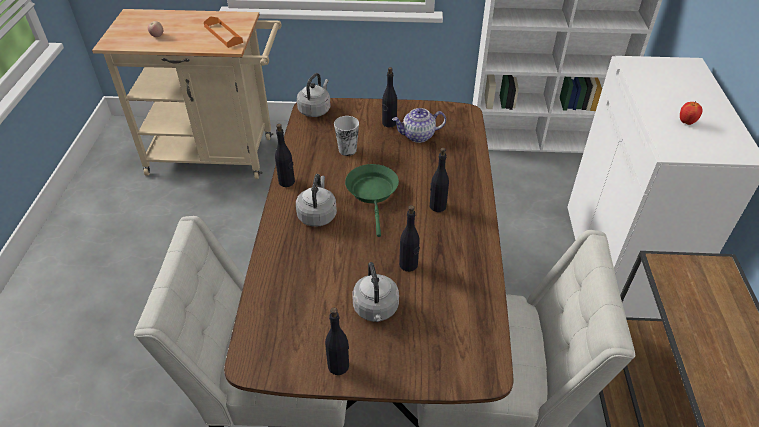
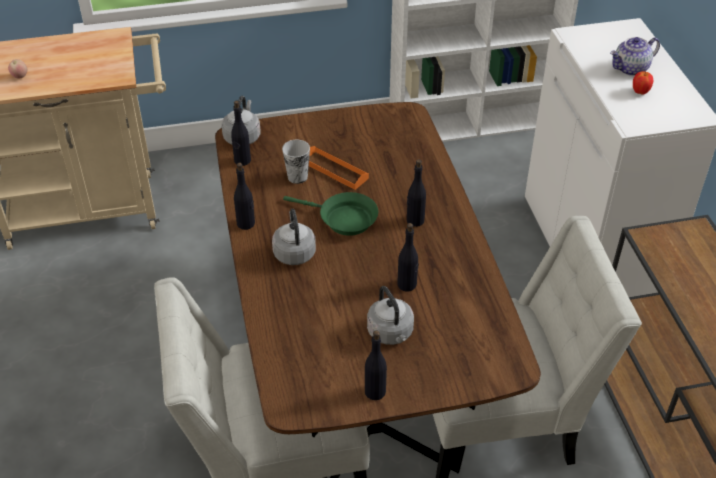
camera: 15 degrees left, 0 degrees up
orange tray [204,16,243,48] -> orange tray moved to [309,146,369,190]
green frying pan [345,164,399,237] -> green frying pan turned 135 degrees clockwise [283,192,378,236]
black bottle [382,67,397,128] -> black bottle moved to [231,100,251,166]
teapot [392,108,446,143] -> teapot moved to [610,37,660,76]

